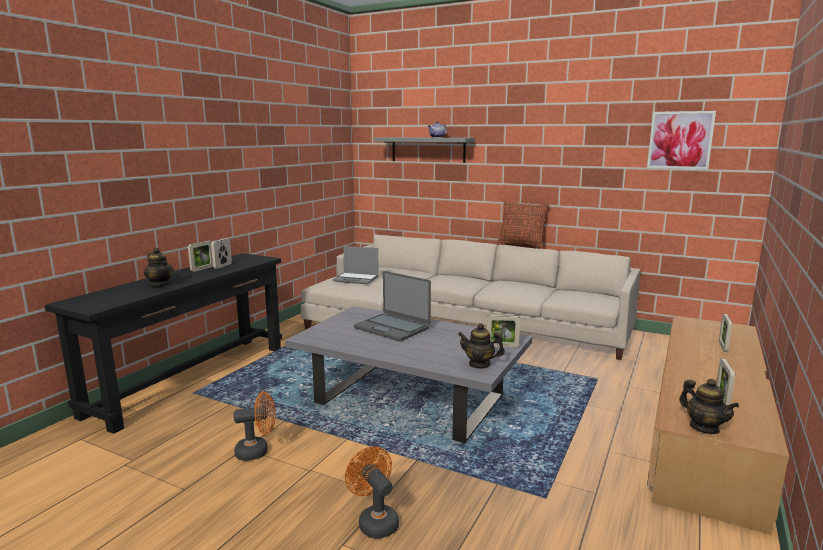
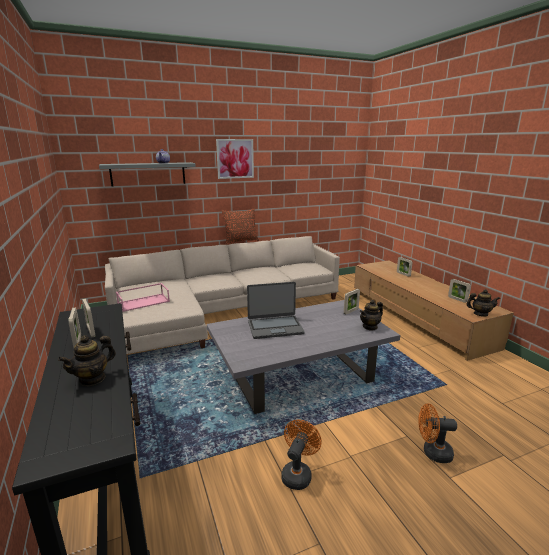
camera: 50 degrees left, 5 degrees up
teapot [144,248,174,287] -> teapot turned 135 degrees clockwise [58,335,116,386]
laptop [333,246,379,285] -> pink tray [116,283,170,312]
picture [647,111,716,170] -> picture moved to [216,139,254,179]

